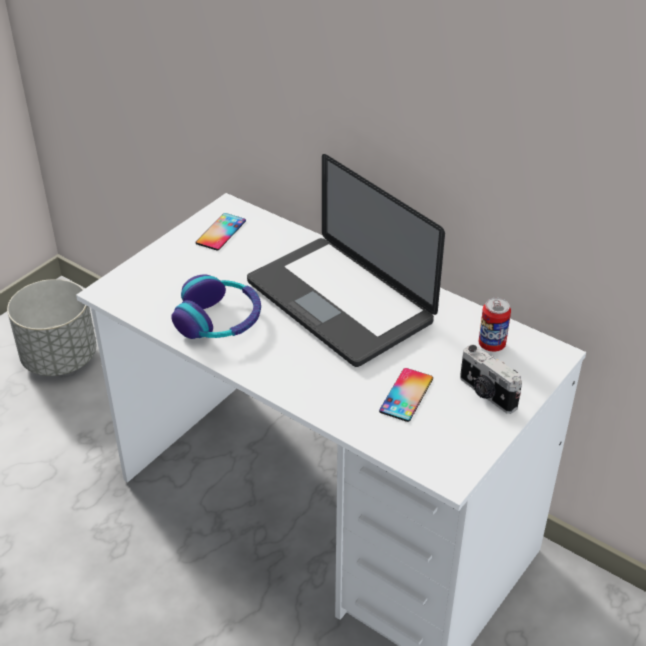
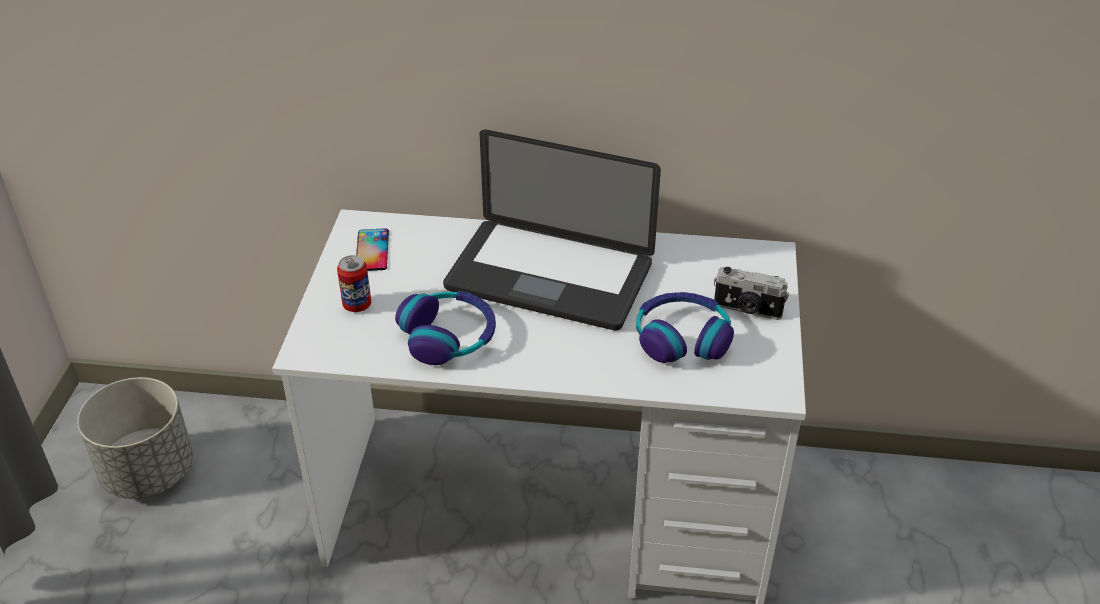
camera: 30 degrees left, 0 degrees up
phone [379,368,433,422] -> headphones [636,292,734,363]
can [479,298,511,352] -> can moved to [337,255,371,312]

